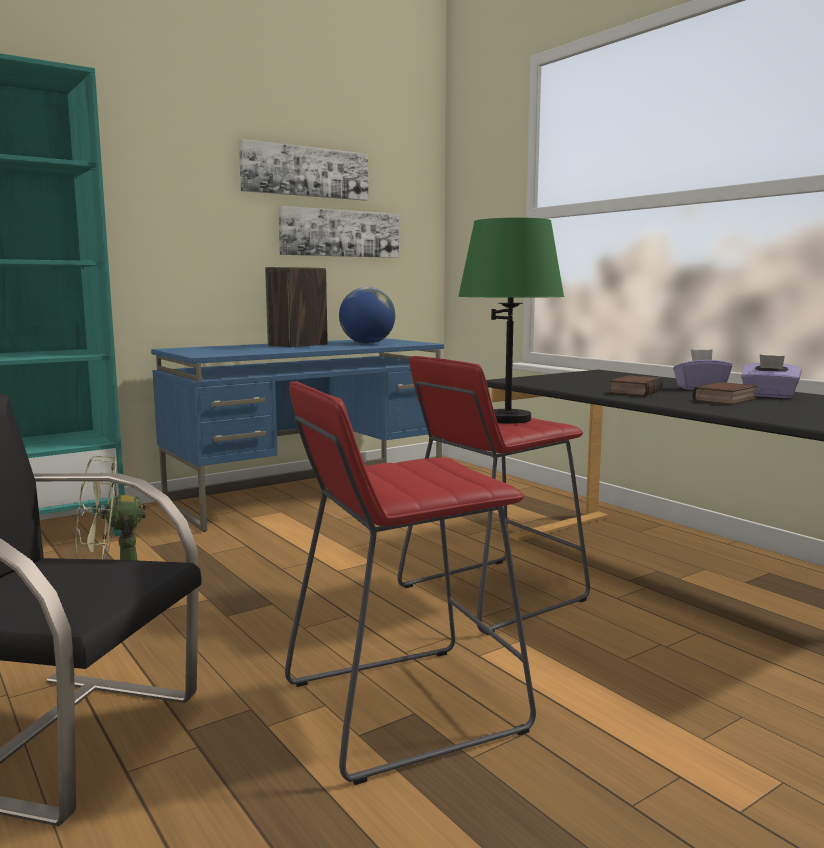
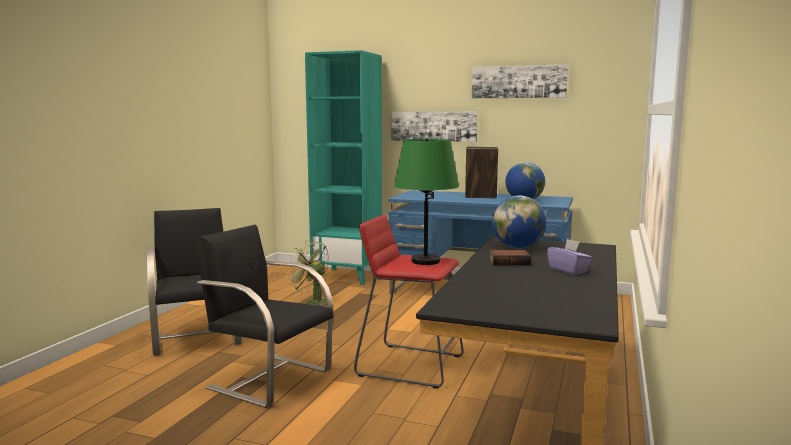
camera: 55 degrees right, 0 degrees up
picture [278,206,399,258] -> picture moved to [391,111,478,142]
red stool [285,381,536,785] -> black chair [194,225,333,408]
book [693,382,757,405] -> none
purple tissue box [741,355,802,398] -> none
none -> globe [492,195,546,249]

